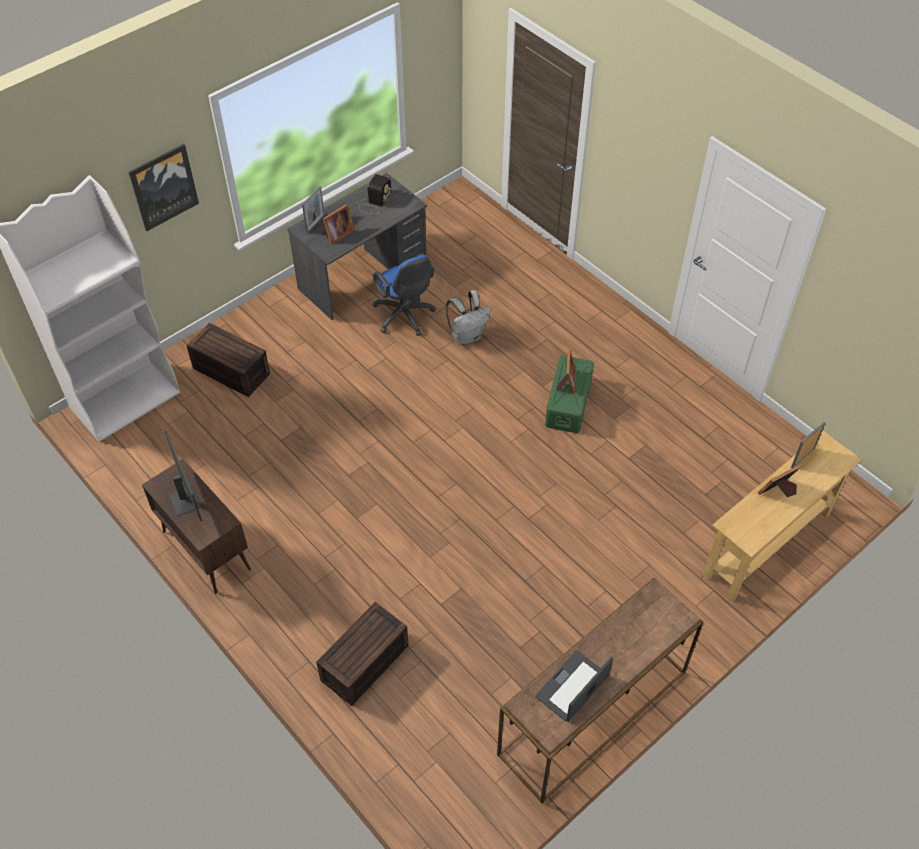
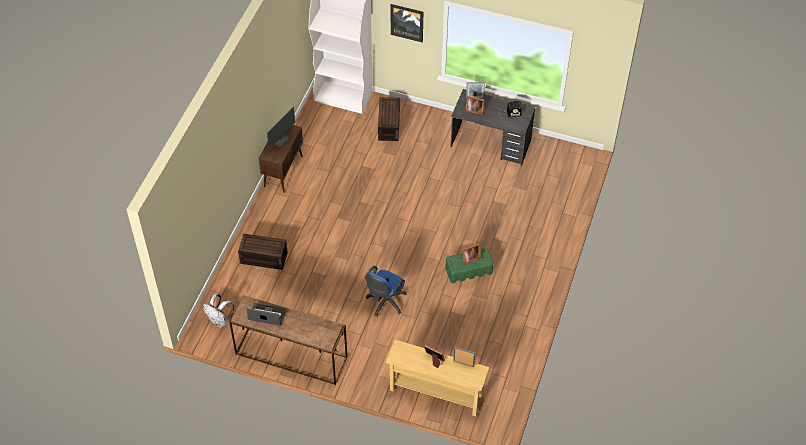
camera: 60 degrees right, 0 degrees up
blue office chair [373,254,436,336] -> blue office chair moved to [365,266,407,316]
white backpack [446,290,491,345] -> white backpack moved to [203,293,234,327]

